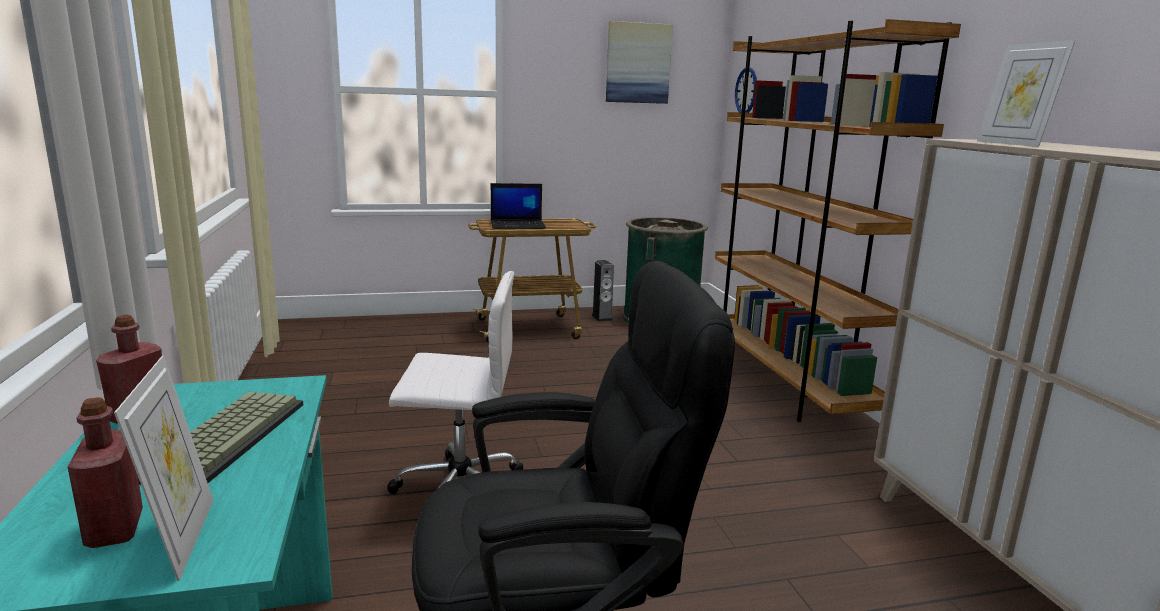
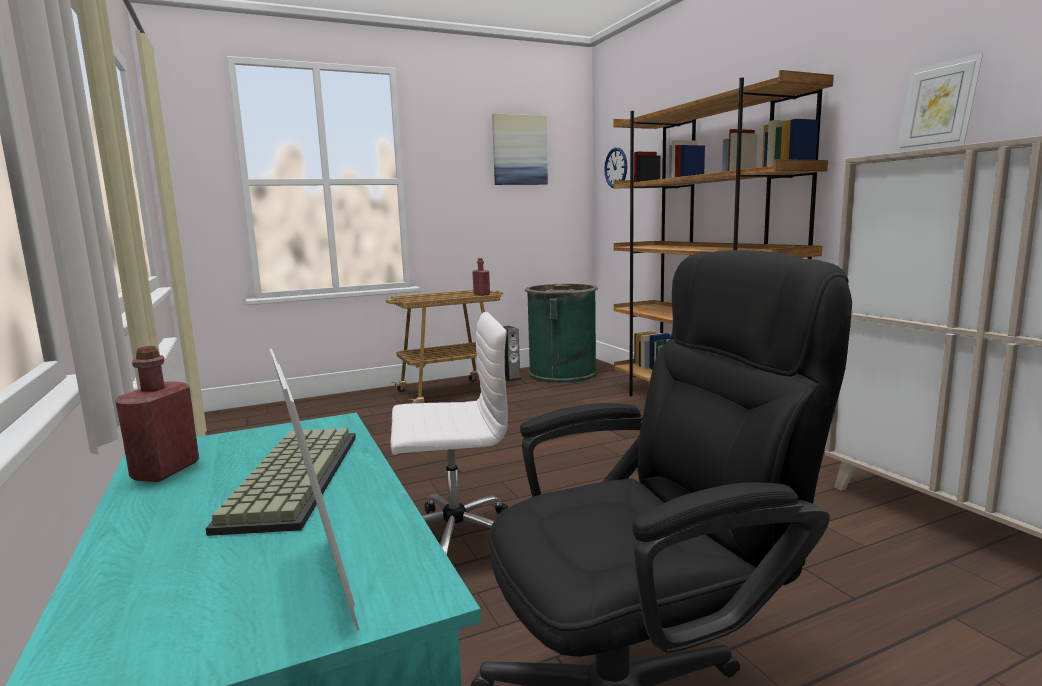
camera: 10 degrees left, 5 degrees down
red bottle [68,397,143,548] -> red bottle moved to [472,258,490,296]
laptop [491,183,546,229] -> none

